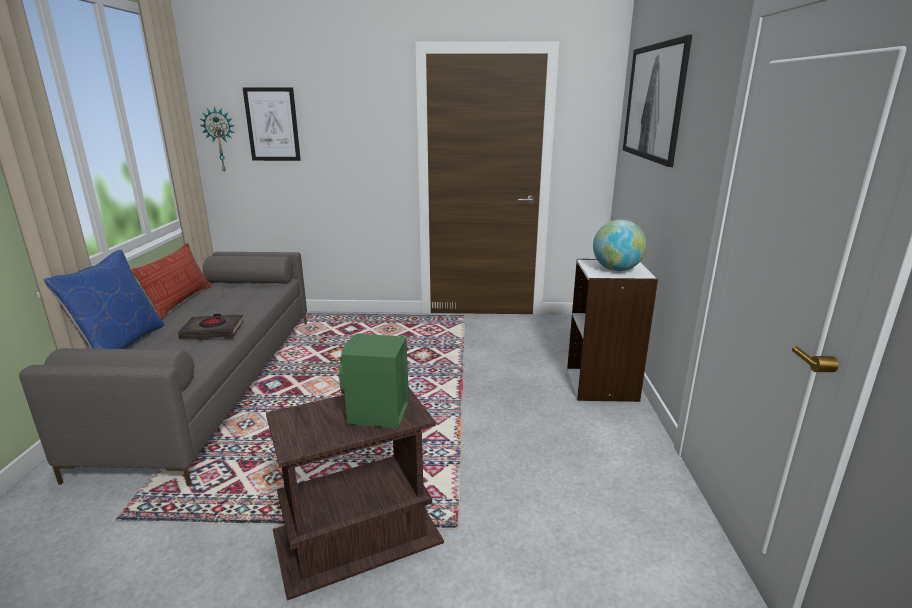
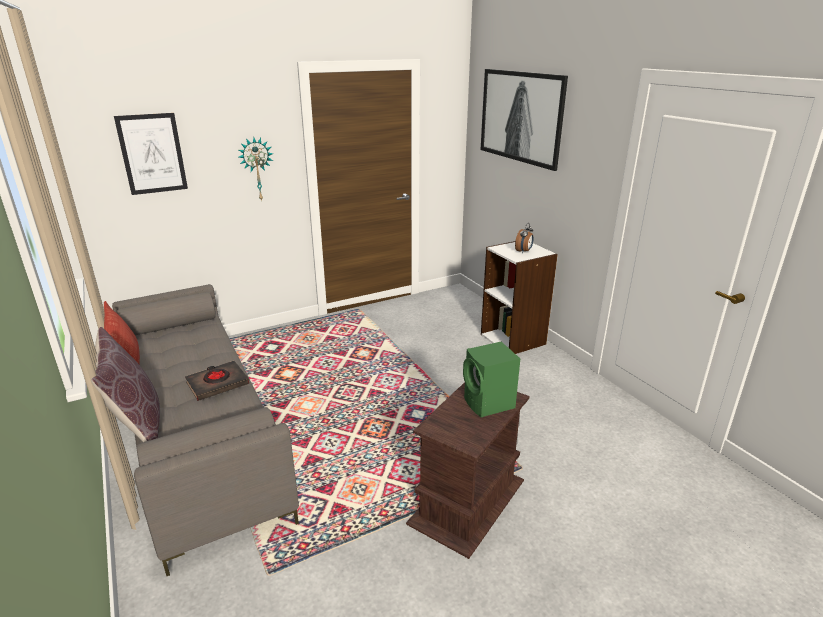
camera: 30 degrees left, 5 degrees up
blue pillow [43,250,164,349] -> brown pillow [91,327,160,442]
wall clock [199,106,234,173] -> wall clock moved to [239,137,273,202]
globe [593,220,647,271] -> alarm clock [515,223,534,254]

